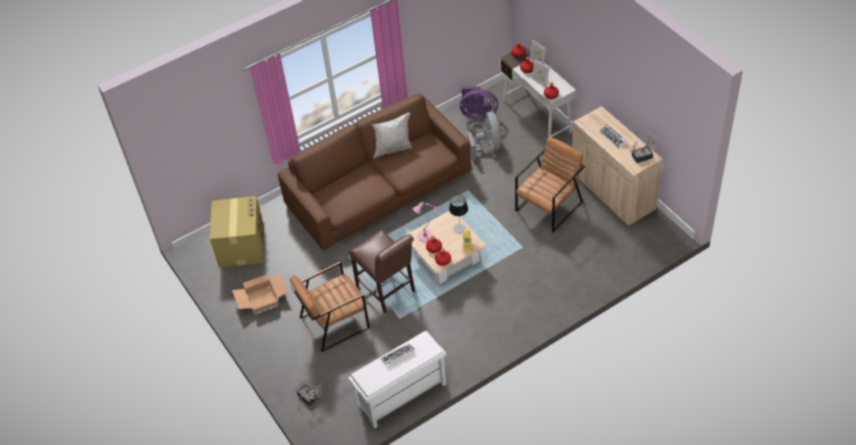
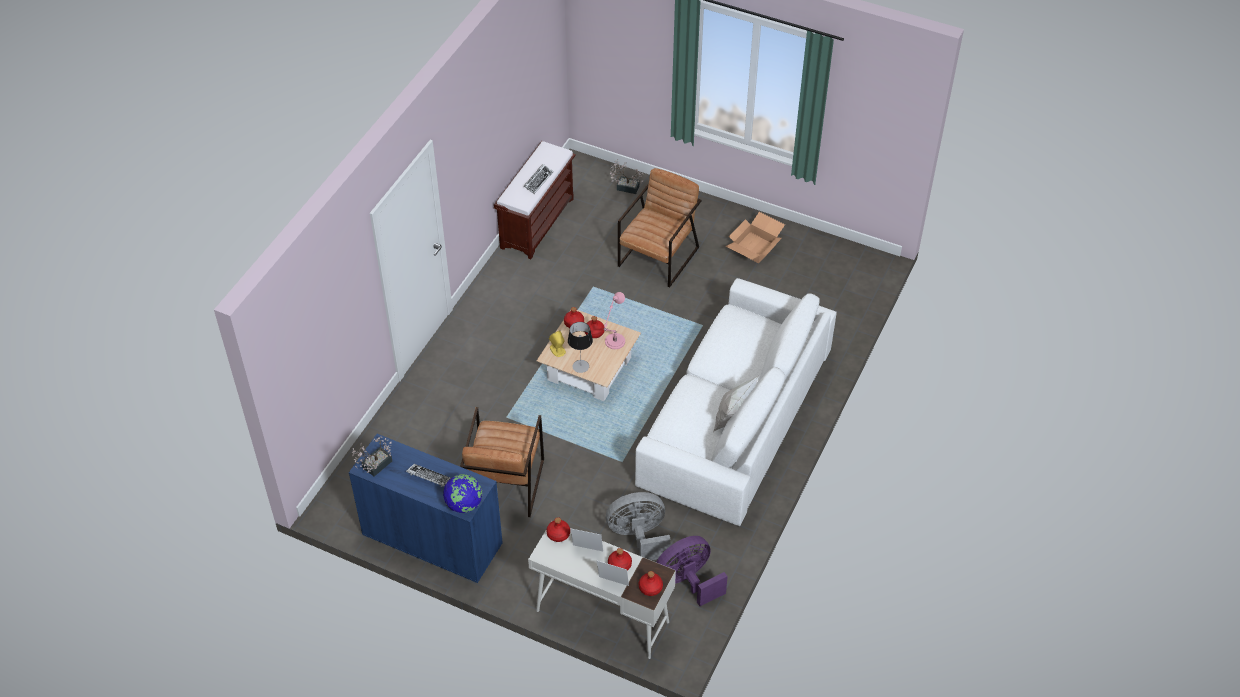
camera: 145 degrees right, 0 degrees up
cardboard box [210,196,264,268] -> none
brown sofa [278,93,471,250] -> white sofa [635,278,837,526]
white bench [348,331,447,429] -> brown bench [494,141,576,259]
brown chair [349,230,415,313] -> none
grey fan [467,111,502,161] -> grey fan turned 120 degrees clockwise [606,492,671,560]
beige cabinet [572,106,663,226] -> blue cabinet [349,434,503,584]
none -> globe [443,474,482,513]

